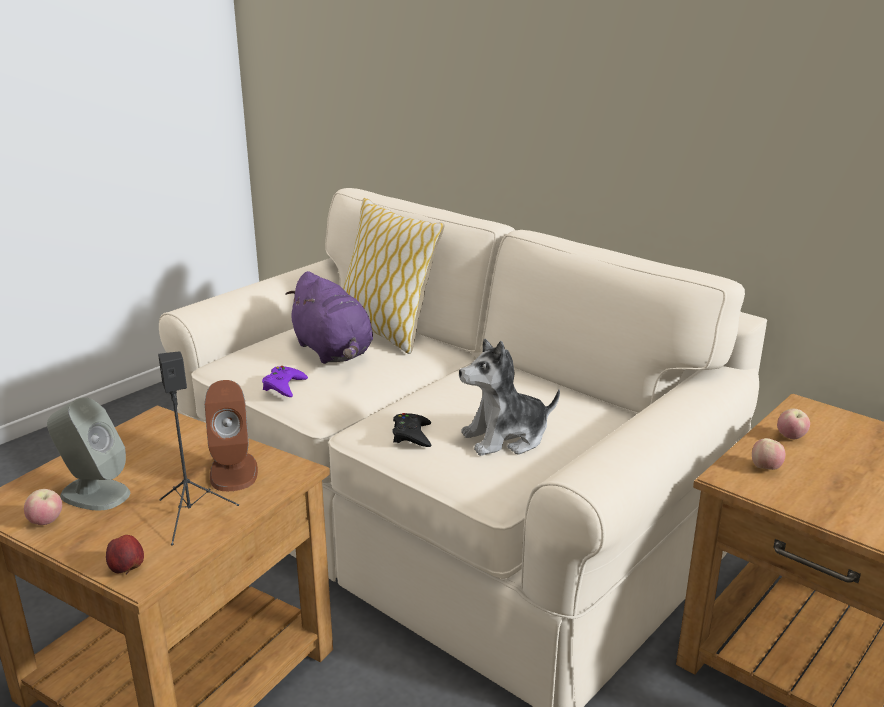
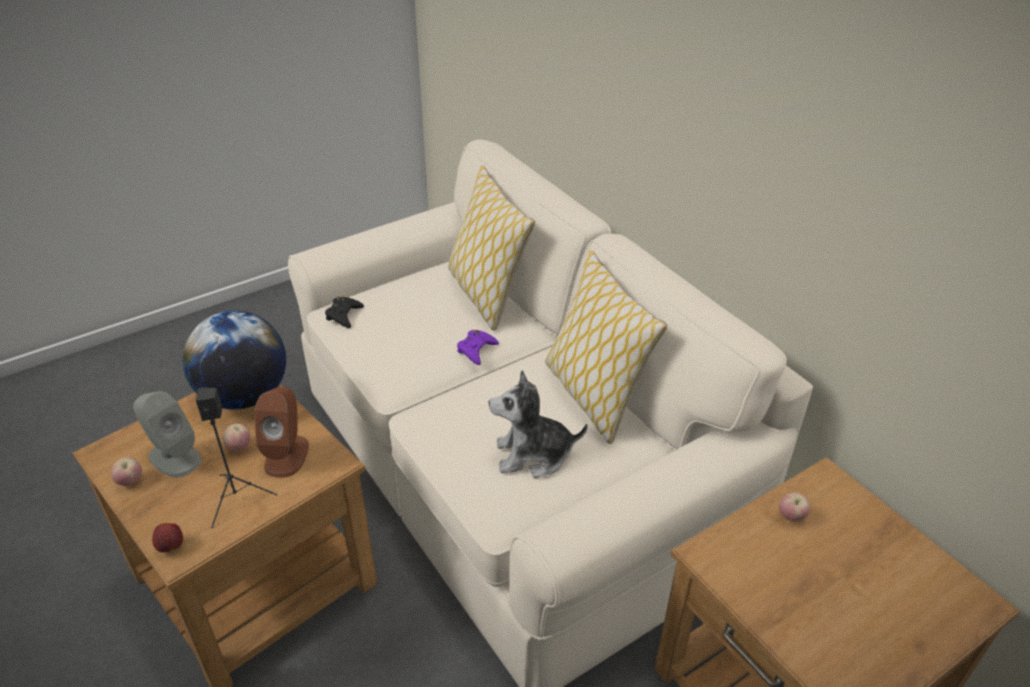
camera: 15 degrees right, 15 degrees up
purple game controller [262,366,308,397] -> purple game controller moved to [457,330,499,365]
purple plush toy [285,271,373,364] -> none
black game controller [392,413,431,447] -> black game controller moved to [325,297,364,328]
apple [752,438,785,470] -> apple moved to [223,424,250,451]
none -> globe [183,311,286,410]
none -> pillow [545,250,667,444]

